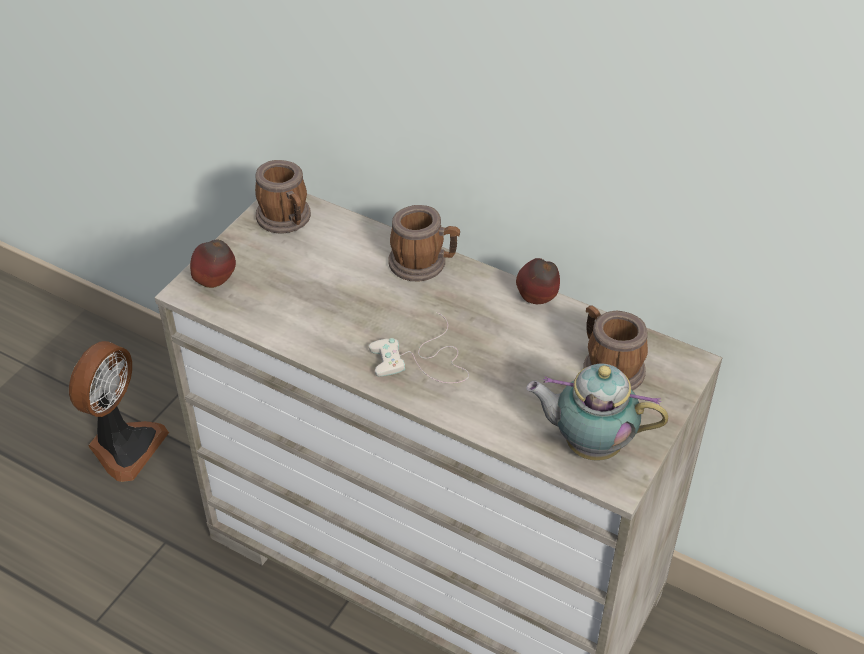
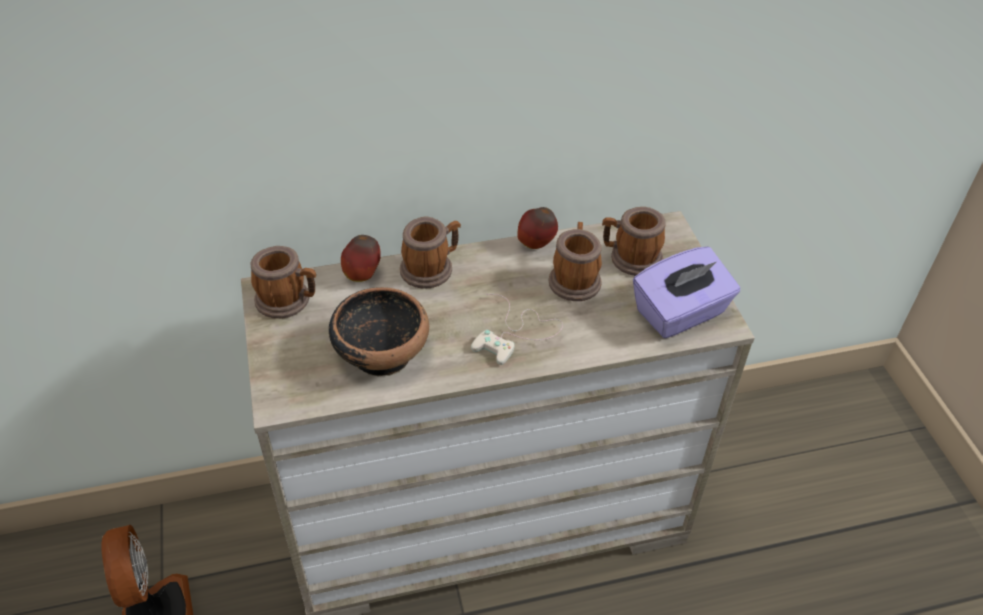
camera: 45 degrees left, 0 degrees up
apple [190,240,236,288] -> apple moved to [341,235,381,282]
teapot [526,364,668,461] -> purple tissue box [633,247,740,338]
none -> bowl [329,287,429,376]
none -> mug [548,222,602,301]

